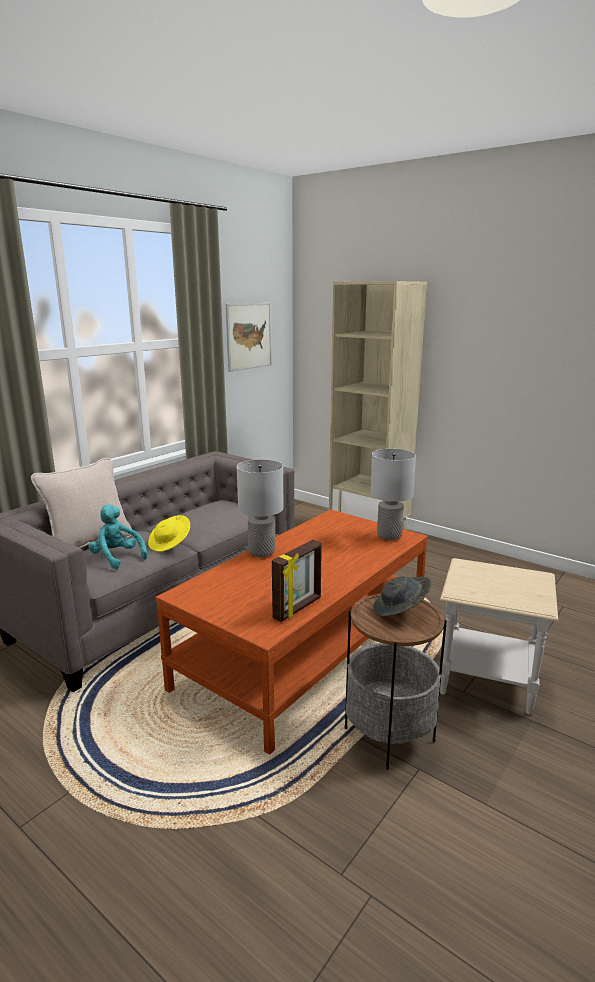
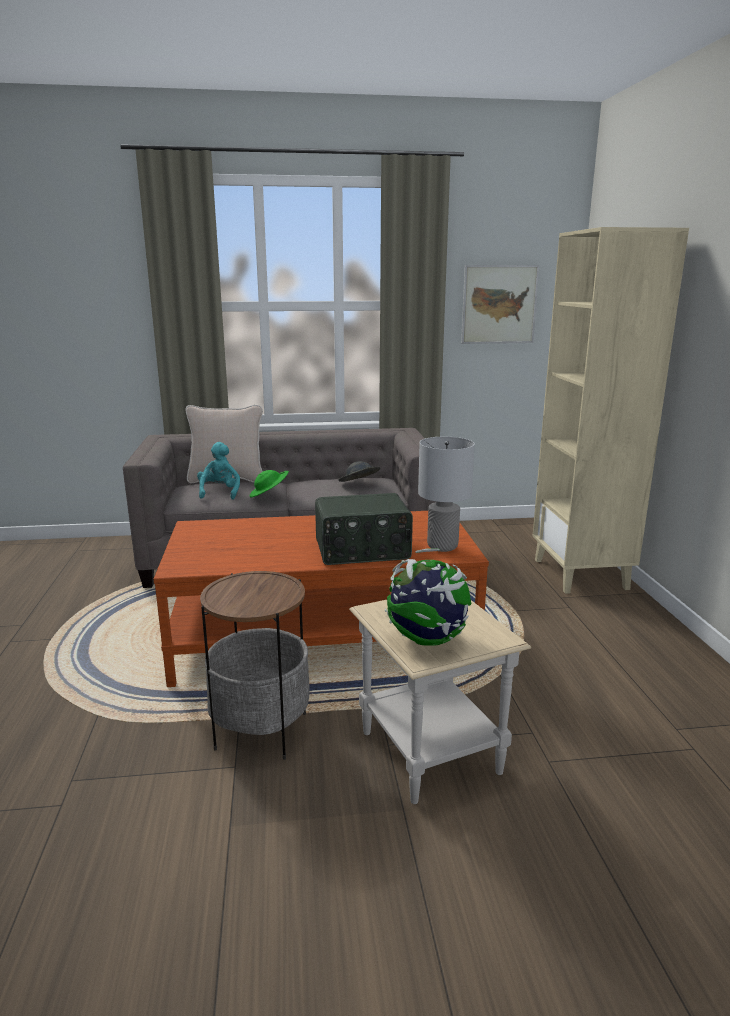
camera: 45 degrees right, 0 degrees up
yellow hat [148,515,190,552] -> green hat [249,470,289,497]
grey table lamp [237,459,283,557] -> none
picture frame [272,540,322,622] -> none
grey hat [373,576,431,616] -> grey hat moved to [339,461,381,482]
none -> radio [315,493,413,565]
none -> globe [385,549,471,646]

